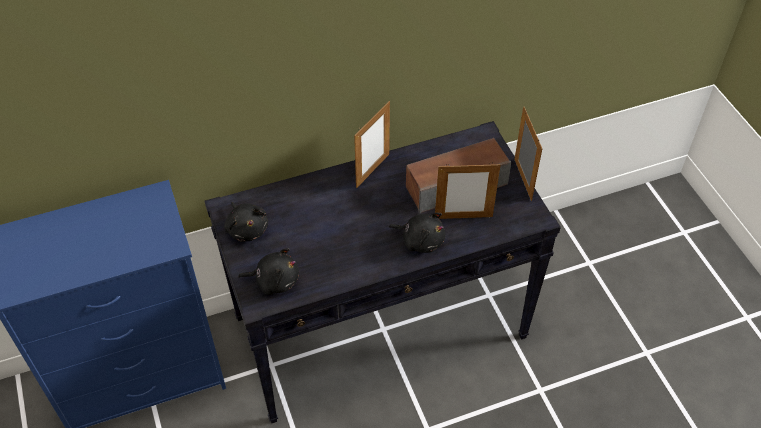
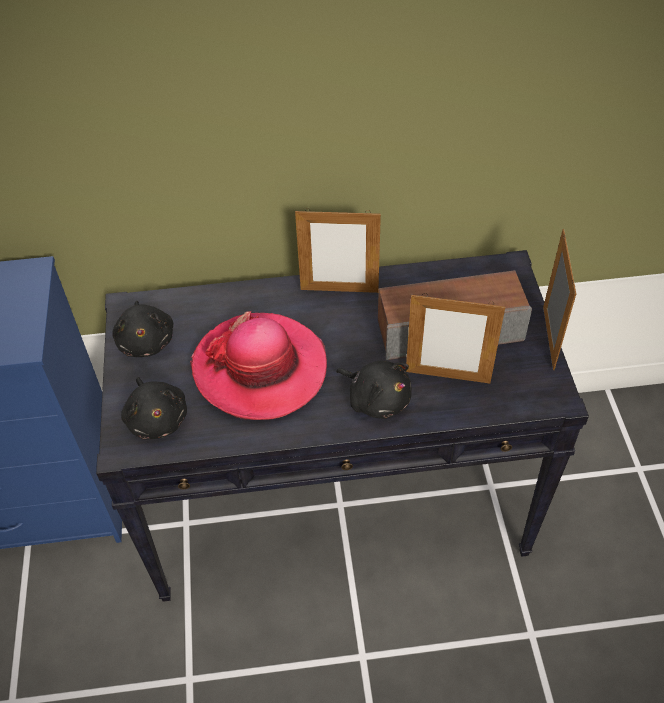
camera: 15 degrees right, 0 degrees up
black plush toy [238,248,299,295] -> black plush toy turned 45 degrees clockwise [121,377,187,439]
picture frame [354,101,390,188] -> picture frame turned 45 degrees clockwise [295,208,381,293]
none -> hat [190,311,327,420]

